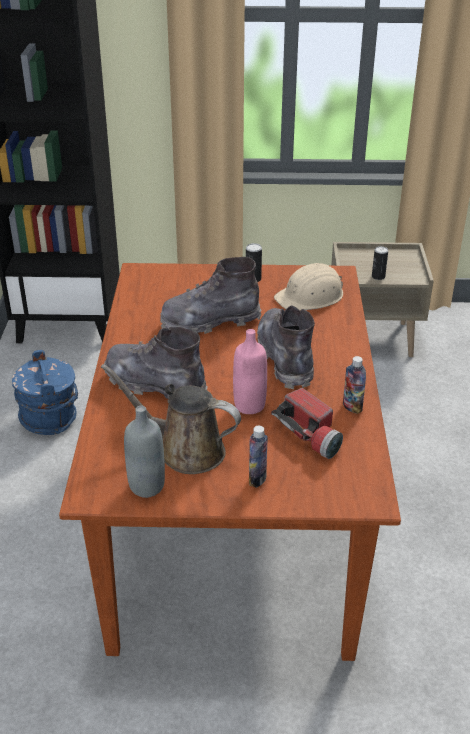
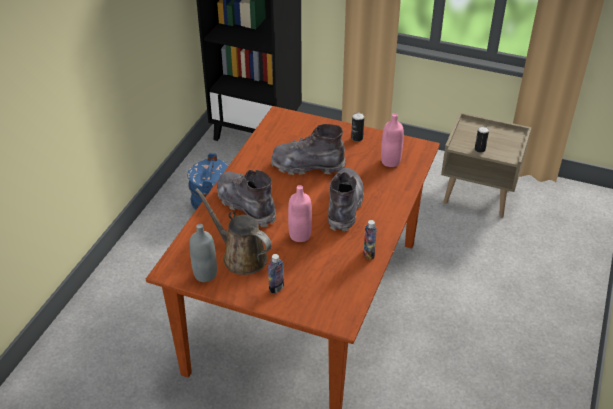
camera: 20 degrees right, 5 degrees up
flashlight [271,388,343,459] -> none
beige hard hat [274,263,343,310] -> pink bottle [381,113,404,167]

